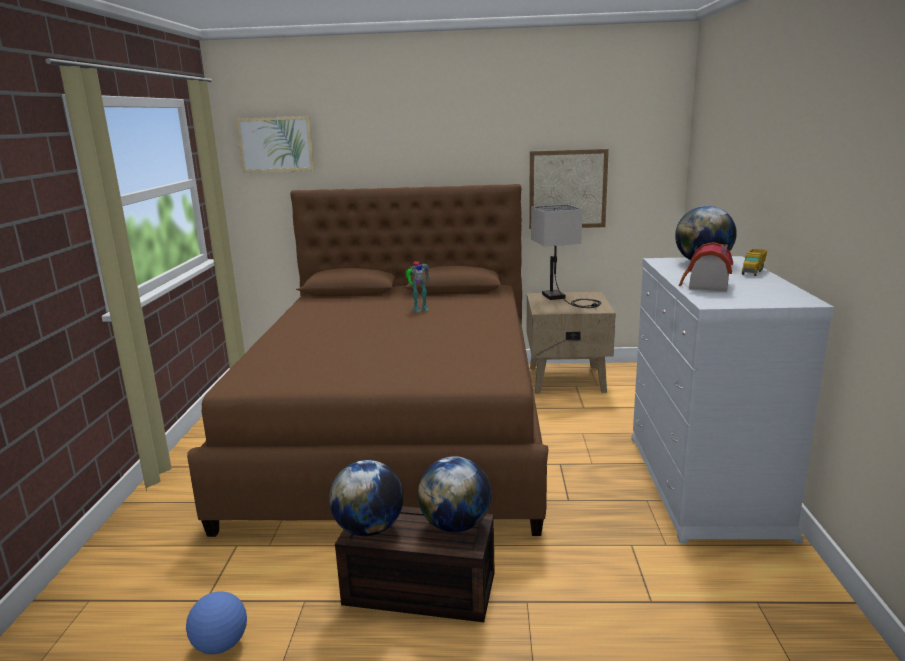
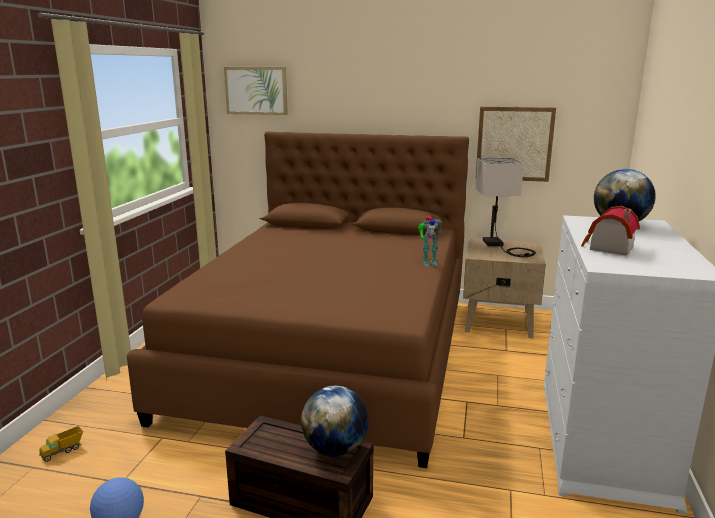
camera: 10 degrees right, 0 degrees up
globe [329,460,404,536] -> none
toy robot [406,261,430,312] -> toy robot moved to [418,216,442,266]
toy truck [742,249,767,276] -> toy truck moved to [39,426,83,462]

